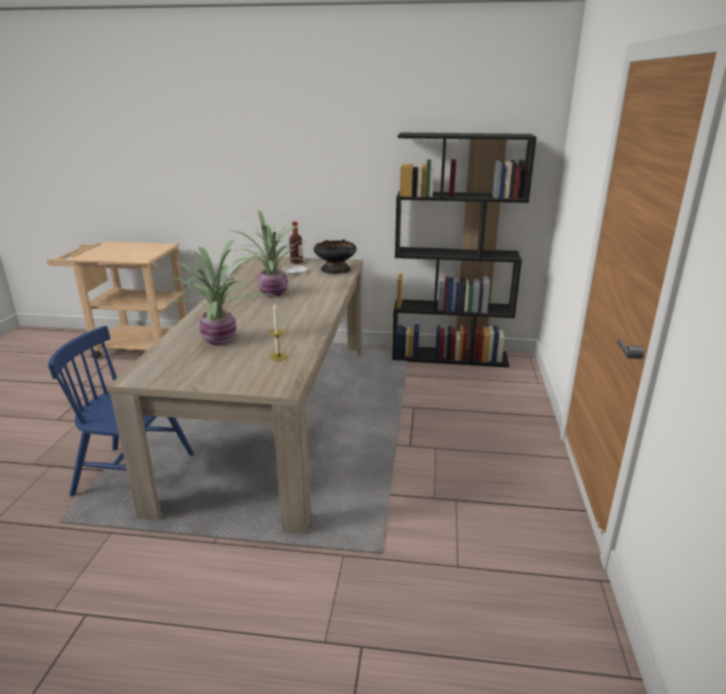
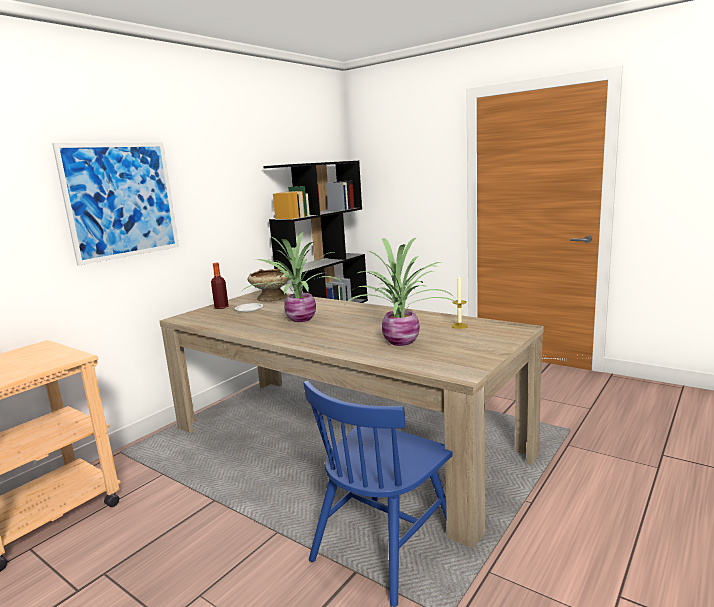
camera: 60 degrees left, 10 degrees down
black bowl [314,239,357,274] -> beige bowl [247,268,291,302]
none -> picture [52,142,179,266]

